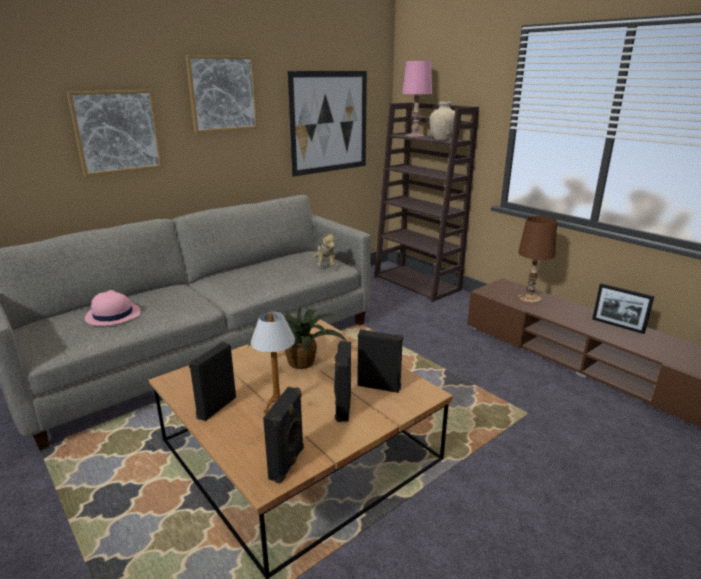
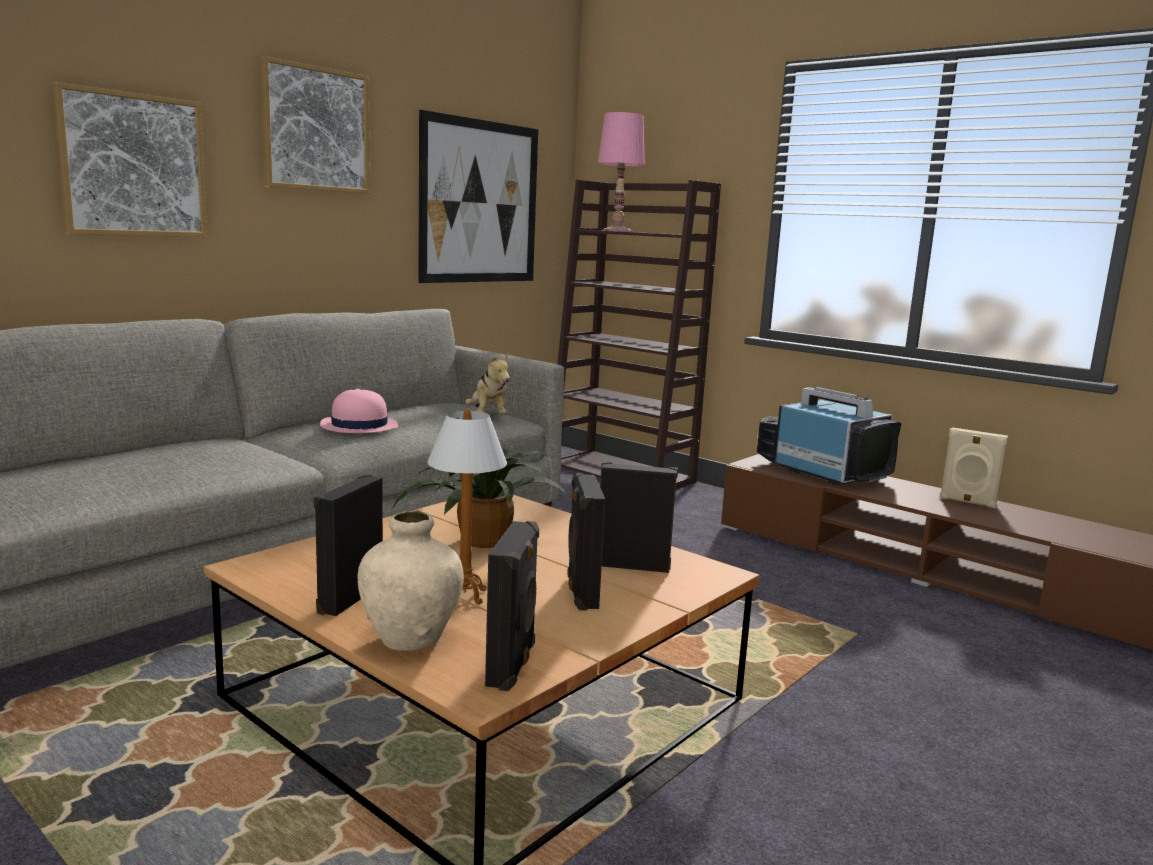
camera: 10 degrees left, 10 degrees down
pink hat [85,290,140,326] -> pink hat moved to [320,388,398,433]
beige vase [429,101,455,140] -> beige vase moved to [357,511,464,651]
brown table lamp [518,216,557,303] -> television [757,387,901,485]
picture frame [592,283,654,334] -> beige speaker [939,427,1008,508]

